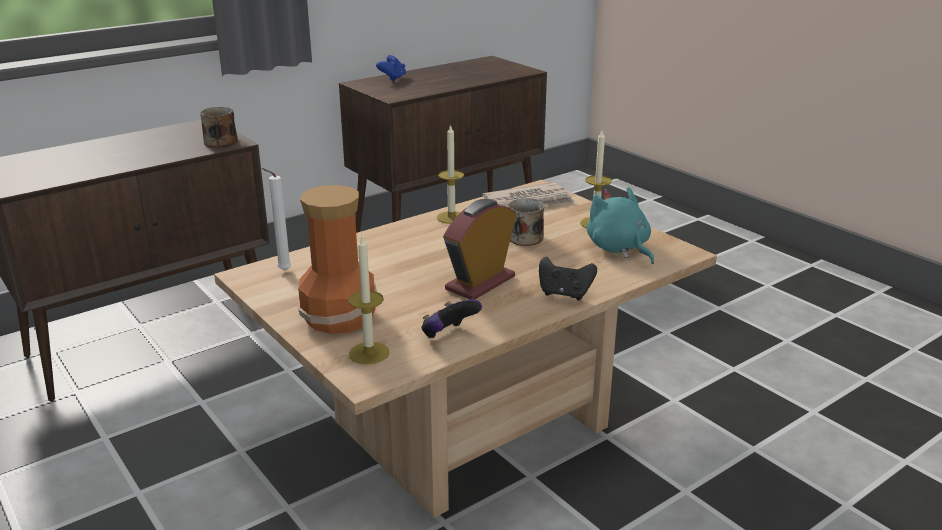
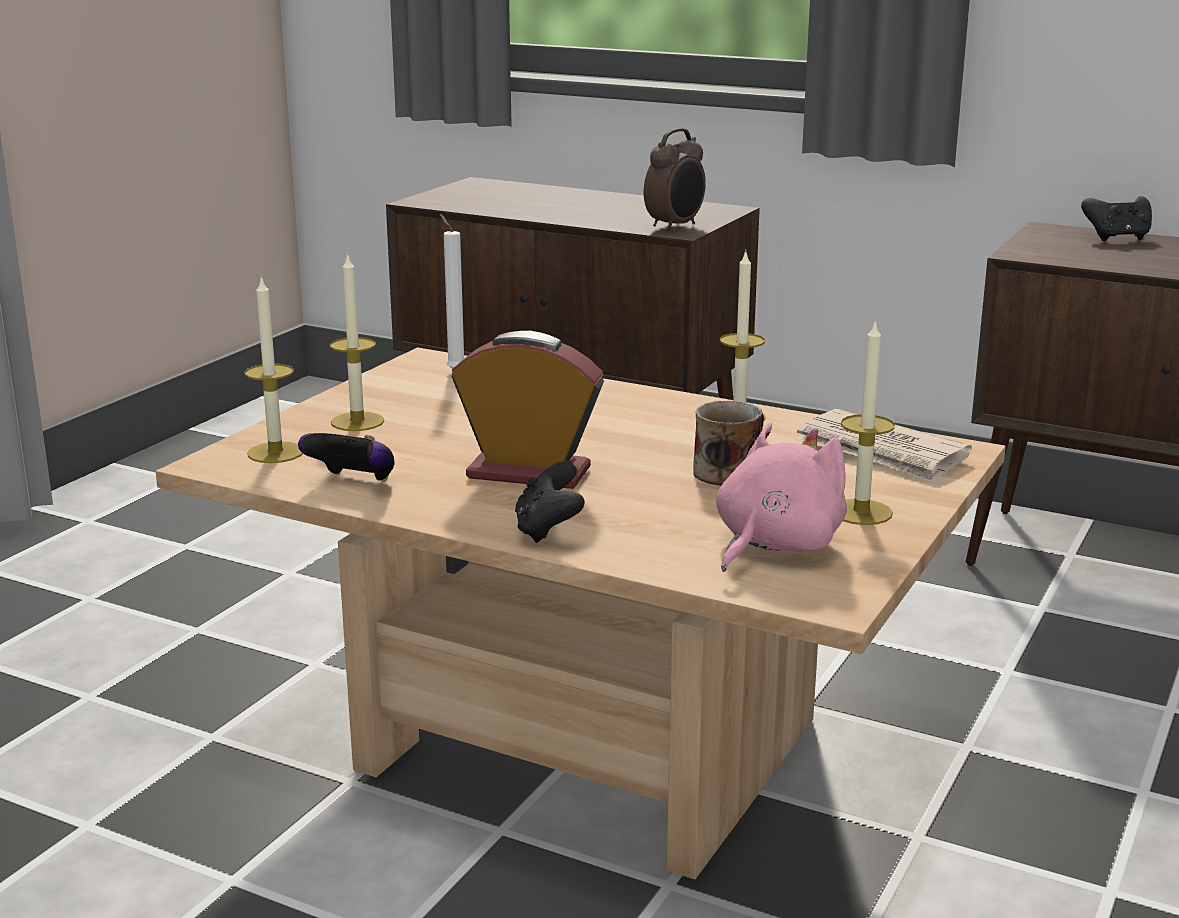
camera: 65 degrees right, 5 degrees down
mug [200,107,238,147] -> alarm clock [644,128,706,231]
vase [298,185,377,334] -> candle [330,253,384,431]
blue game controller [376,55,406,82] -> black game controller [1081,196,1152,241]
turquoise plush toy [587,187,654,264] -> pink plush toy [716,422,847,572]

